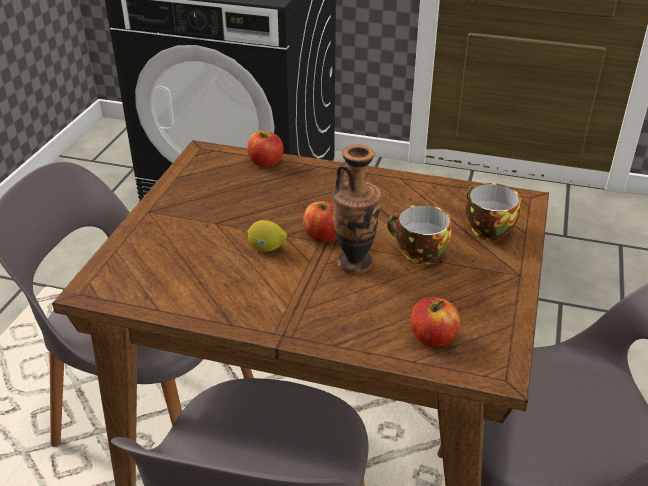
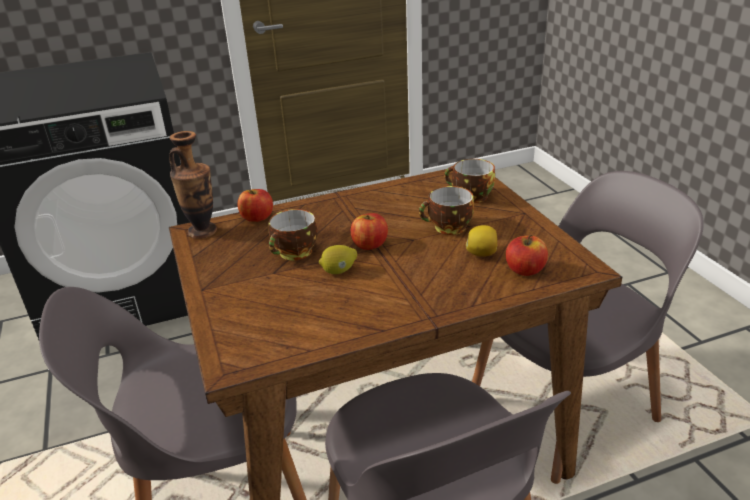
camera: 35 degrees left, 5 degrees down
vase [332,145,382,274] -> vase moved to [169,131,217,239]
none -> cup [269,209,317,260]
none -> lemon [466,225,497,257]

